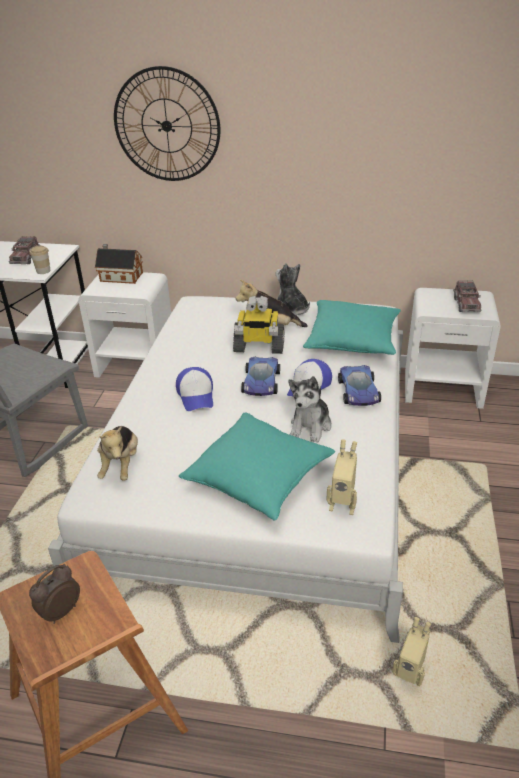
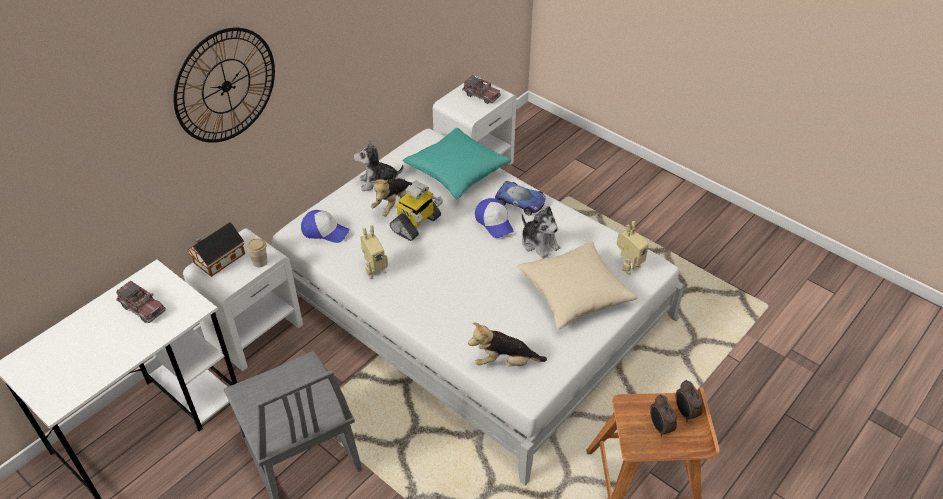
camera: 60 degrees left, 10 degrees up
cup [30,246,51,274] -> cup moved to [246,238,268,267]
plush toy [97,426,138,481] -> plush toy turned 150 degrees clockwise [468,323,547,367]
cap [176,367,213,411] -> cap moved to [301,210,350,243]
turquoise pillow [179,413,335,521] -> beige pillow [517,242,638,330]
toy car [241,357,280,396] -> none
toy robot [392,617,431,687] -> toy robot moved to [360,225,388,279]
none -> alarm clock [676,380,703,422]

